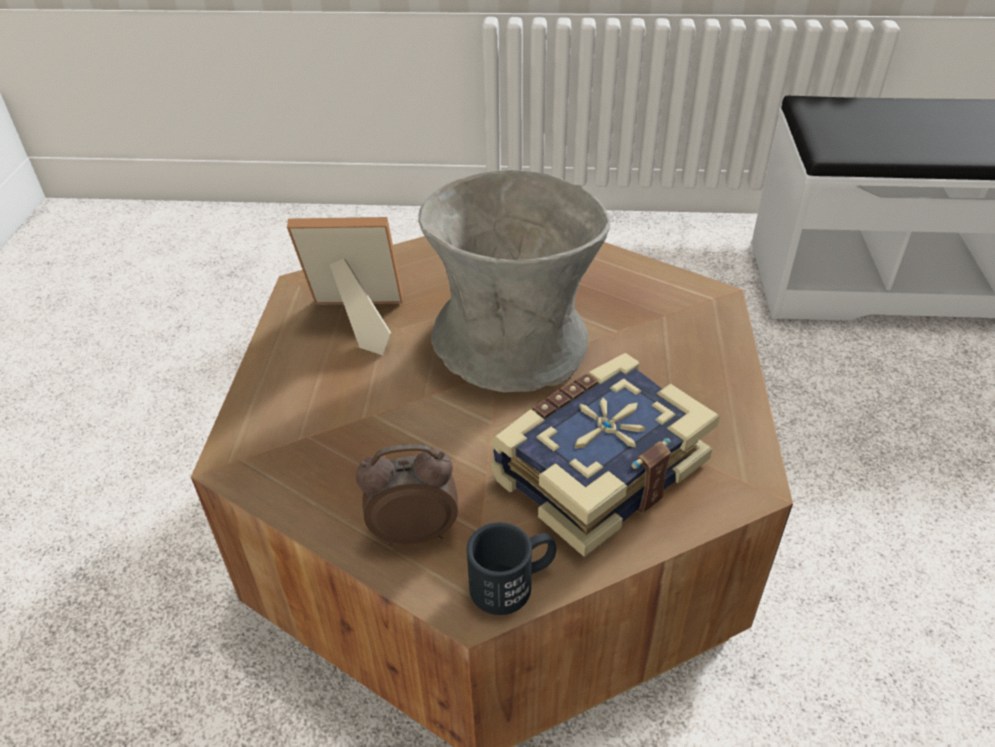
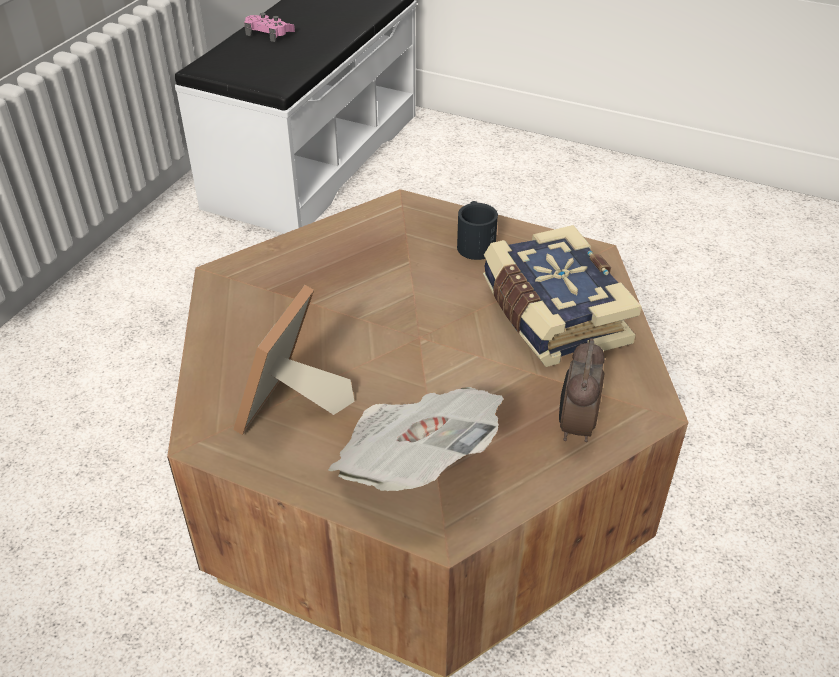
camera: 70 degrees left, 0 degrees up
grey vase [418,170,610,392] -> none
black mug [467,522,556,615] -> black mug moved to [457,201,498,260]
none -> pink game controller [244,13,295,42]
none -> newspaper [328,387,503,491]

